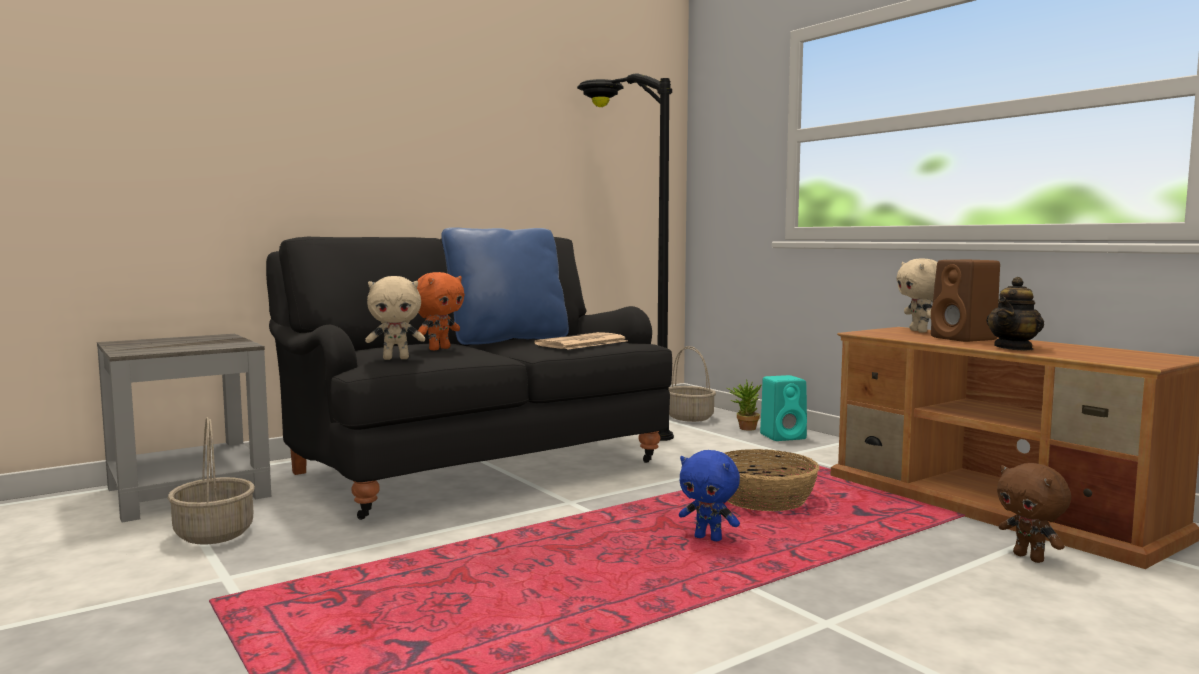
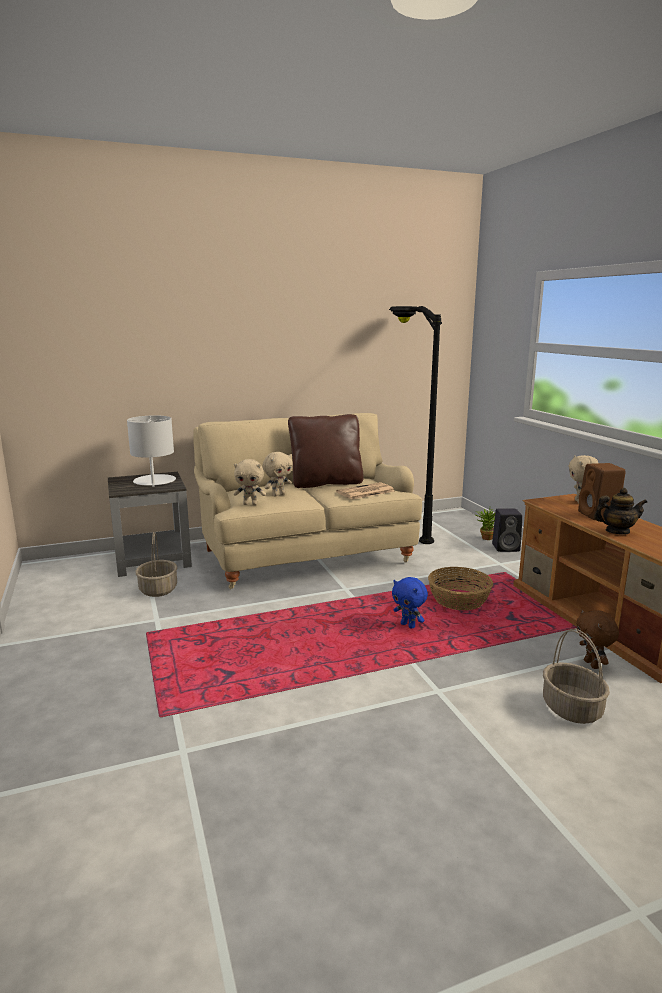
camera: 15 degrees right, 10 degrees up
black sofa [266,237,672,520] -> beige sofa [193,413,422,589]
orange plush toy [417,272,465,350] -> beige plush toy [263,452,293,497]
blue pillow [441,227,569,345] -> brown pillow [288,414,364,488]
basket [669,346,716,422] -> basket moved to [543,629,610,724]
turquoise speaker [760,375,807,441] -> black speaker [492,509,522,552]
teapot [986,277,1044,351] -> teapot turned 150 degrees counterclockwise [594,488,647,535]
none -> white table lamp [127,415,176,487]

